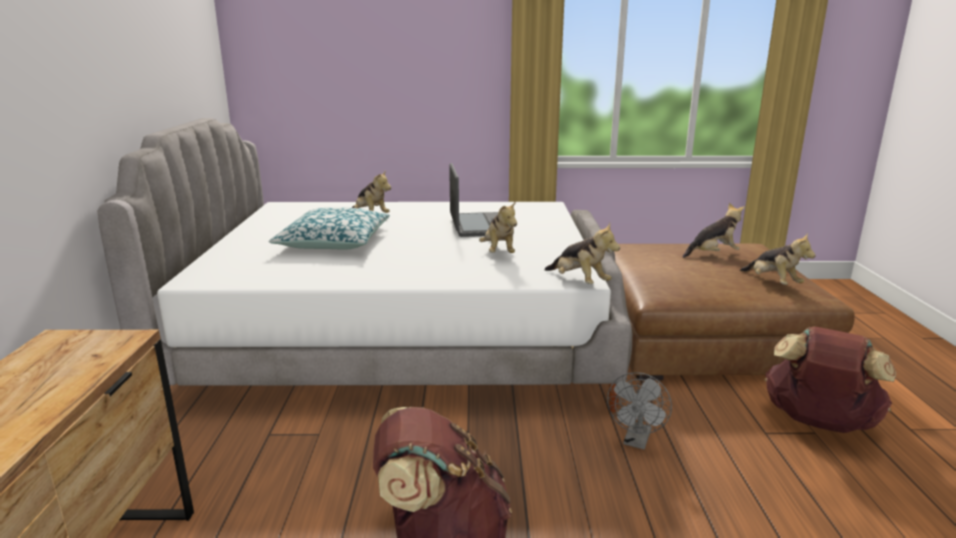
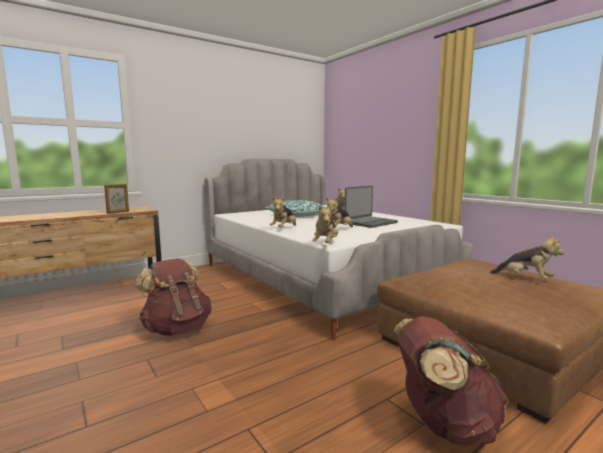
camera: 55 degrees right, 10 degrees down
grey fan [607,372,672,449] -> none
plush toy [740,233,816,285] -> plush toy moved to [270,197,296,227]
none -> picture frame [104,184,129,214]

